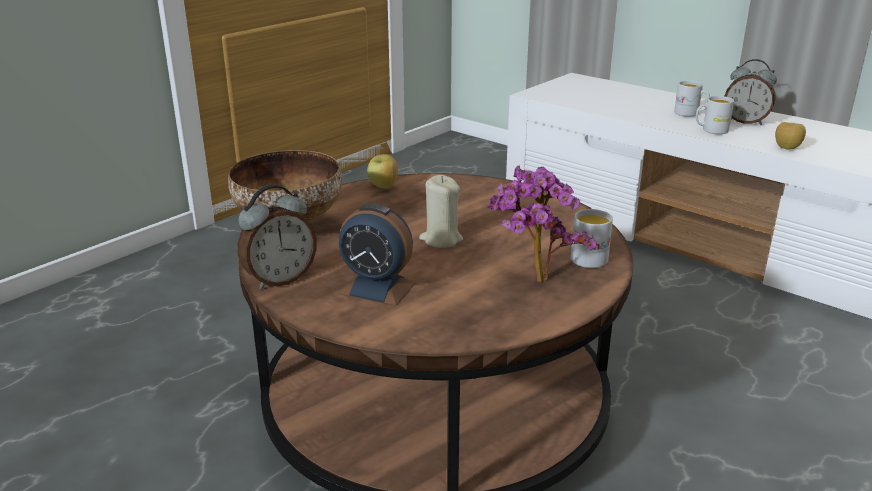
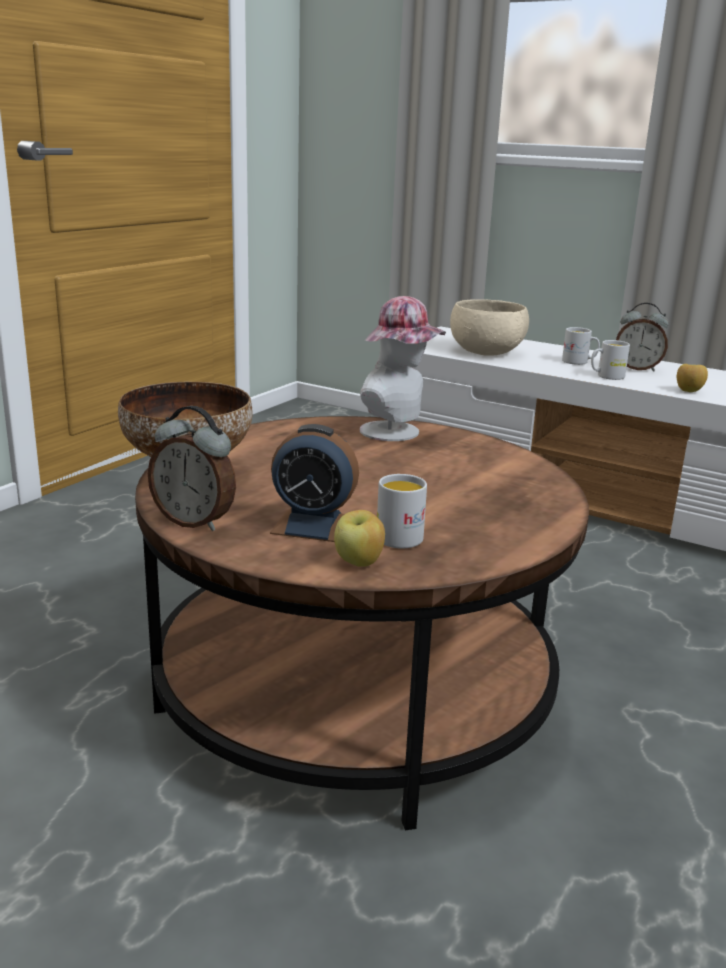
camera: 10 degrees left, 5 degrees down
alarm clock [238,185,317,290] -> alarm clock turned 75 degrees clockwise [148,406,236,531]
apple [367,154,398,189] -> apple moved to [334,510,385,567]
beige candle [419,175,463,248] -> none
potted plant [487,166,596,282] -> none
white mug [571,209,613,268] -> white mug moved to [377,474,427,548]
none -> hat [360,296,446,441]
none -> beige bowl [450,299,529,356]

